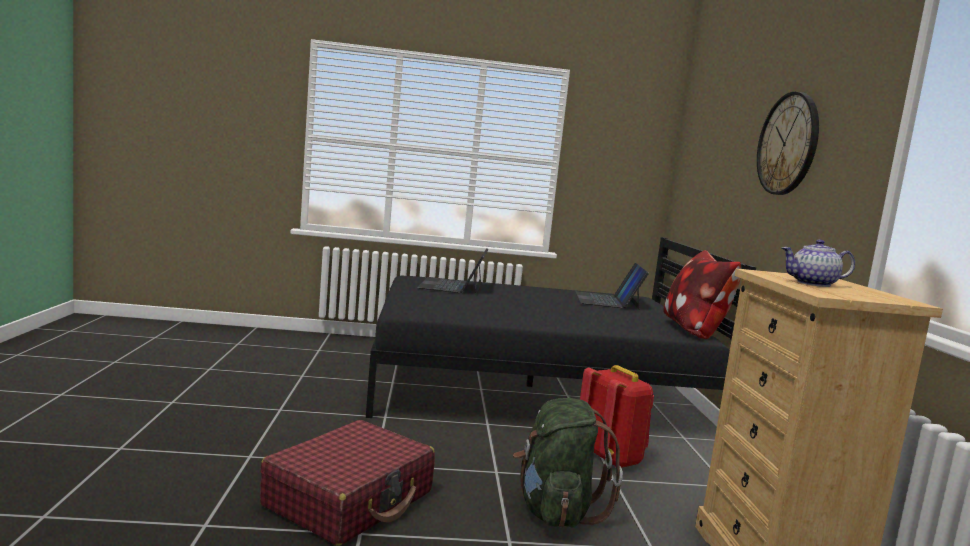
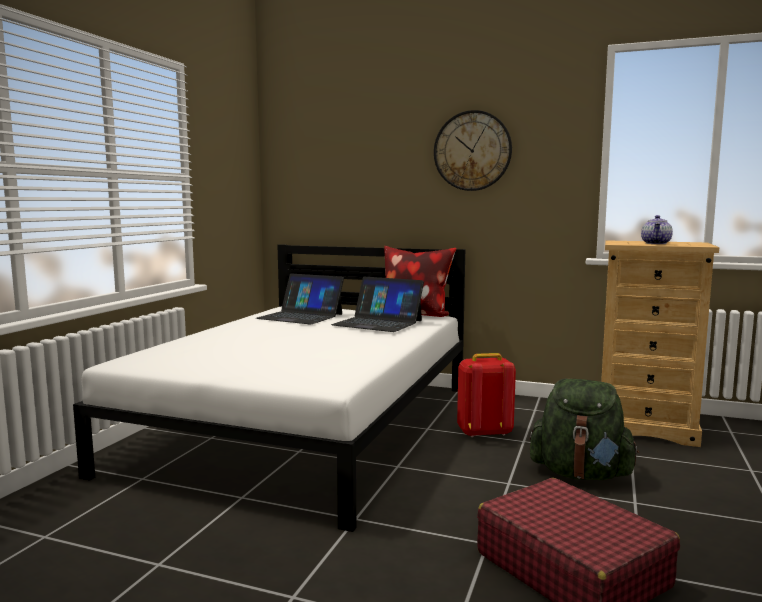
camera: 65 degrees left, 0 degrees up
black bed [366,237,756,418] -> white bed [73,244,465,532]
laptop [417,248,488,294] -> laptop moved to [331,277,424,332]

